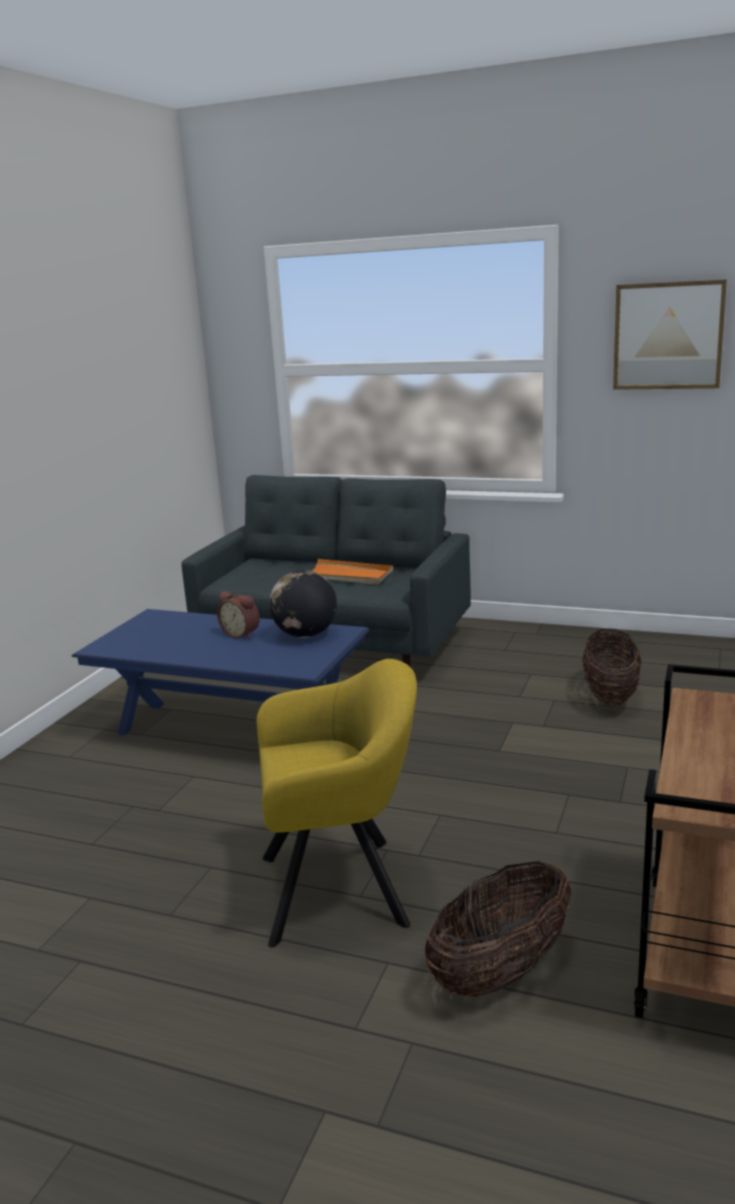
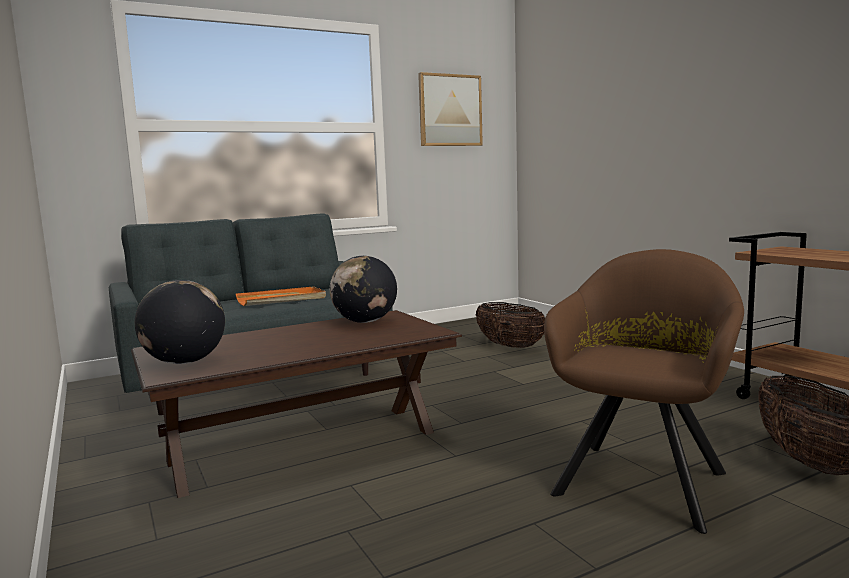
camera: 50 degrees left, 10 degrees down
blue coffee table [72,609,369,736] -> brown coffee table [131,310,462,498]
alarm clock [217,591,260,639] -> none
yellow armchair [257,659,417,947] -> brown armchair [544,249,744,534]
none -> globe [135,280,225,364]

